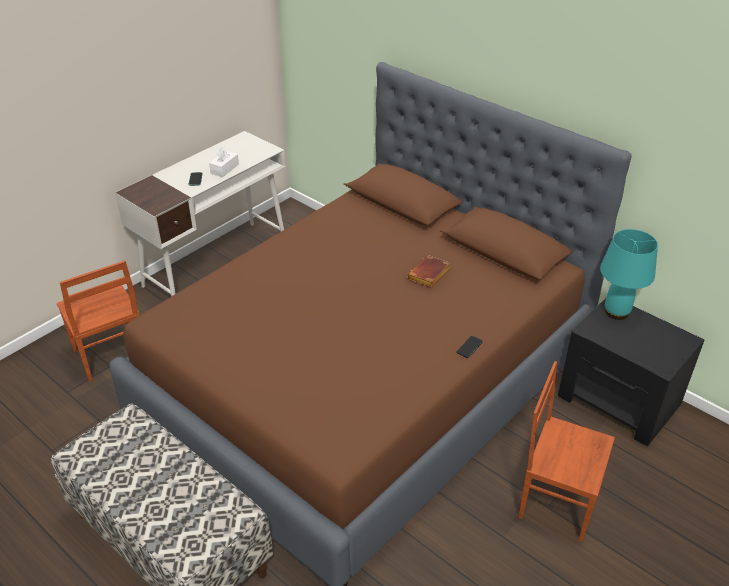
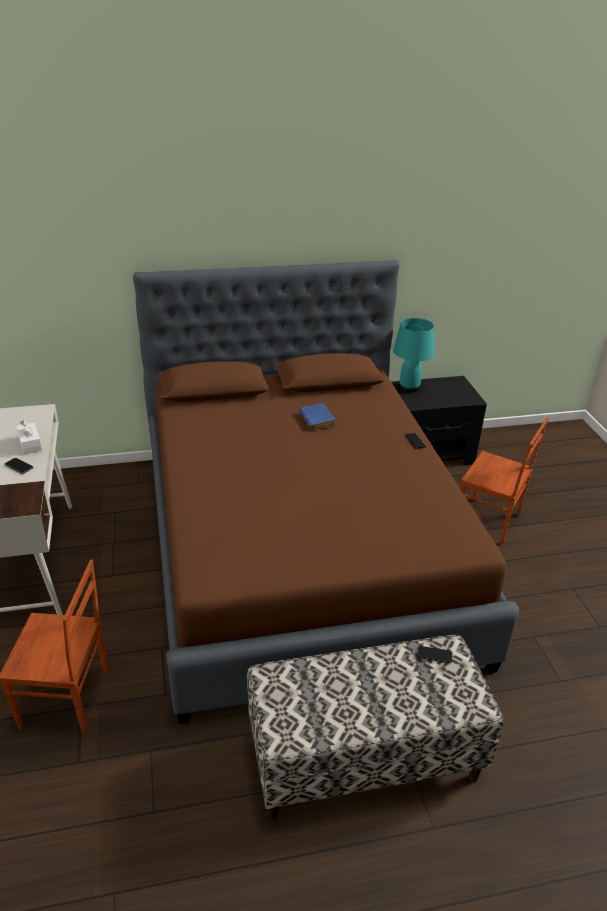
camera: 55 degrees left, 5 degrees down
brown book [407,255,451,288] -> blue book [299,403,336,430]
brown chair [518,361,615,541] -> brown chair turned 120 degrees counterclockwise [460,416,549,545]
none -> phone [418,646,452,663]

